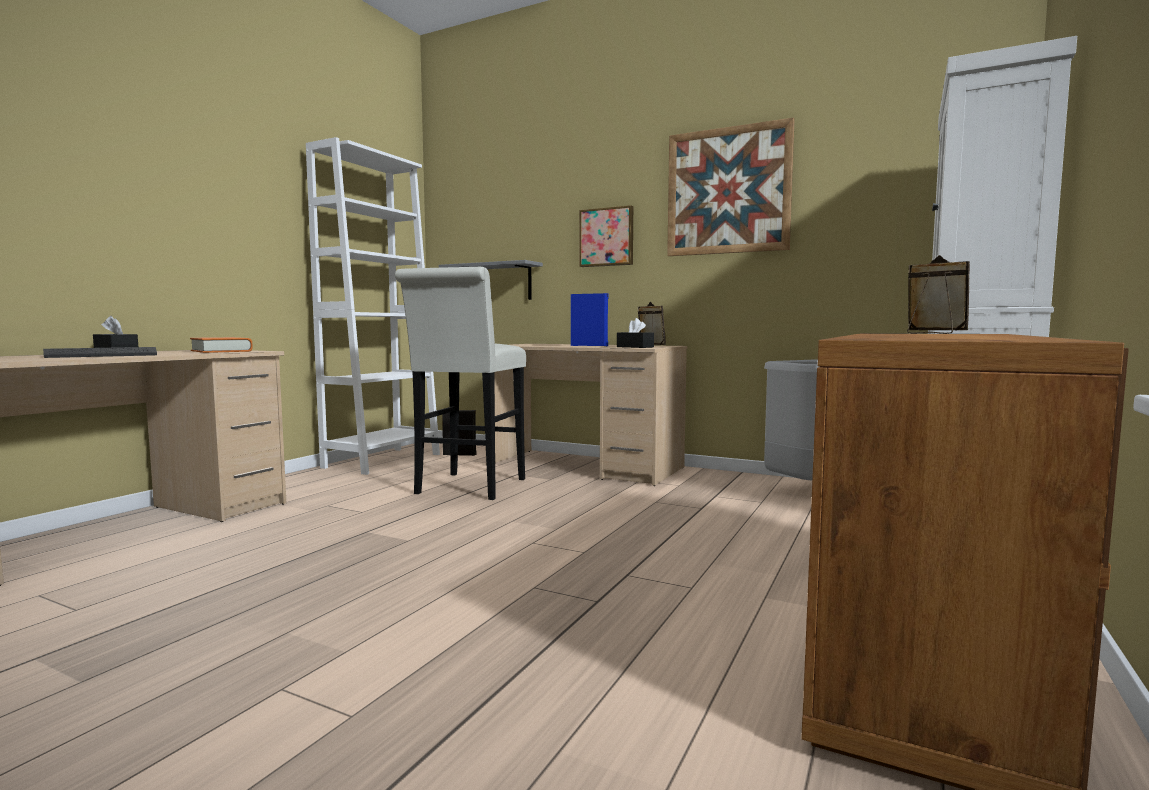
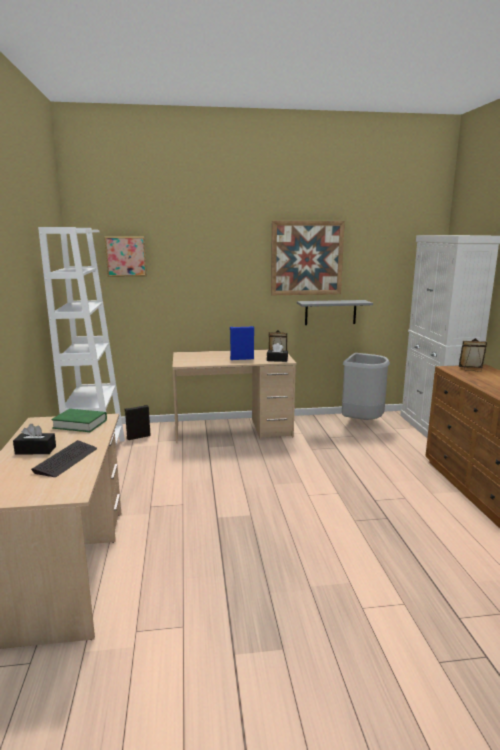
camera: 35 degrees left, 10 degrees up
orange book [190,337,253,353] -> green book [51,409,107,432]
white stool [395,267,526,500] -> none
grey shelf [439,260,543,300] -> grey shelf moved to [297,300,373,325]
picture [579,205,633,267] -> picture moved to [105,237,147,277]

